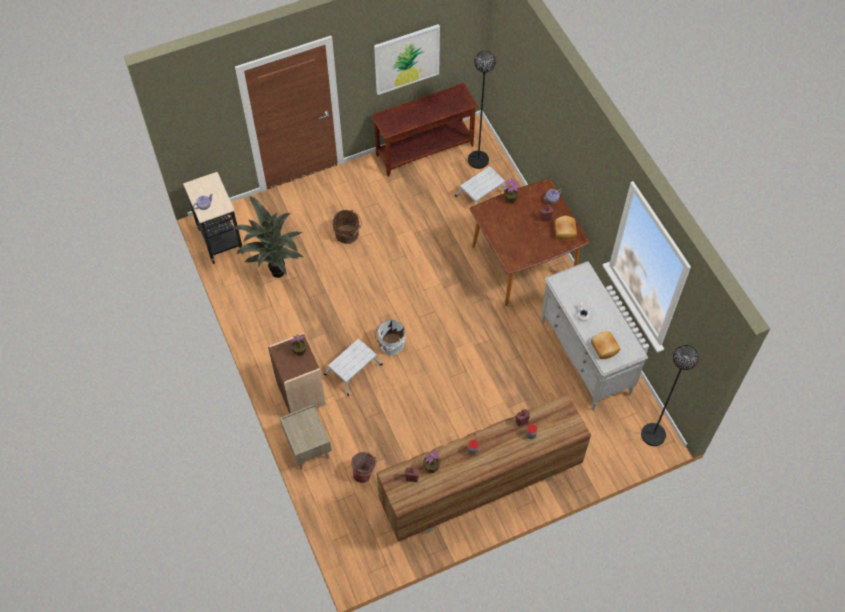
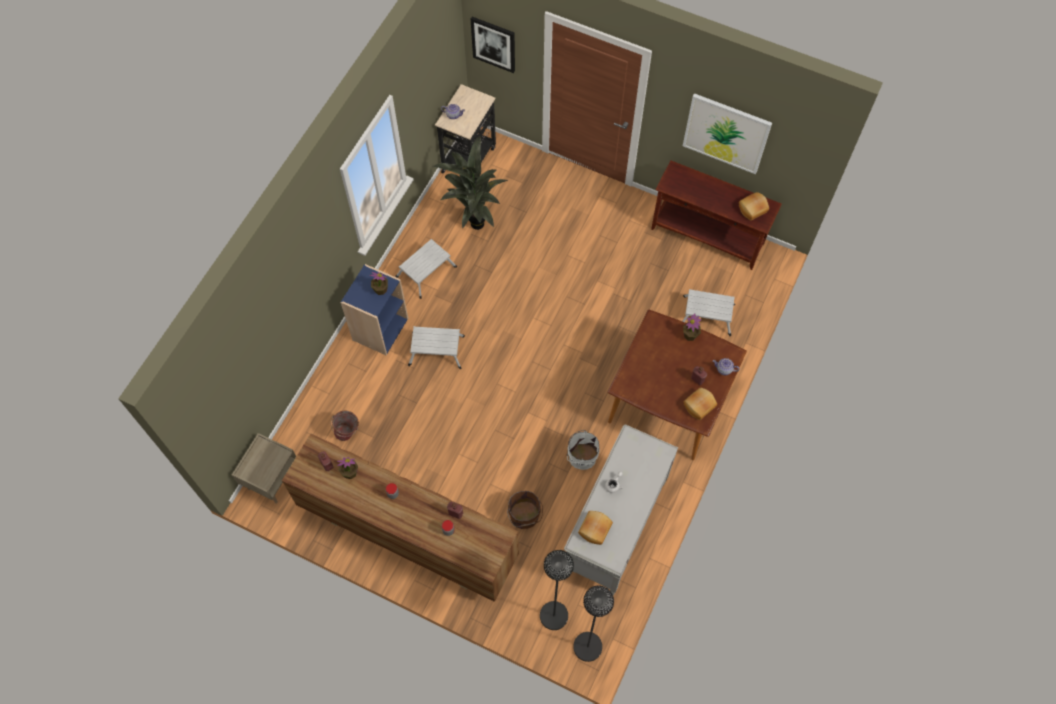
camera: 50 degrees right, 5 degrees up
brown bookcase [268,333,326,413] -> blue bookcase [340,264,408,355]
beige nightstand [280,404,332,470] -> beige nightstand moved to [232,433,296,504]
brown bucket [333,210,362,244] -> brown bucket moved to [507,491,543,529]
white bucket [375,320,406,355] -> white bucket moved to [567,430,600,470]
black floor lamp [468,51,496,169] -> black floor lamp moved to [540,550,574,630]
none -> white step ladder [395,239,457,299]
none -> picture [471,17,515,73]
none -> bread [739,192,769,220]

